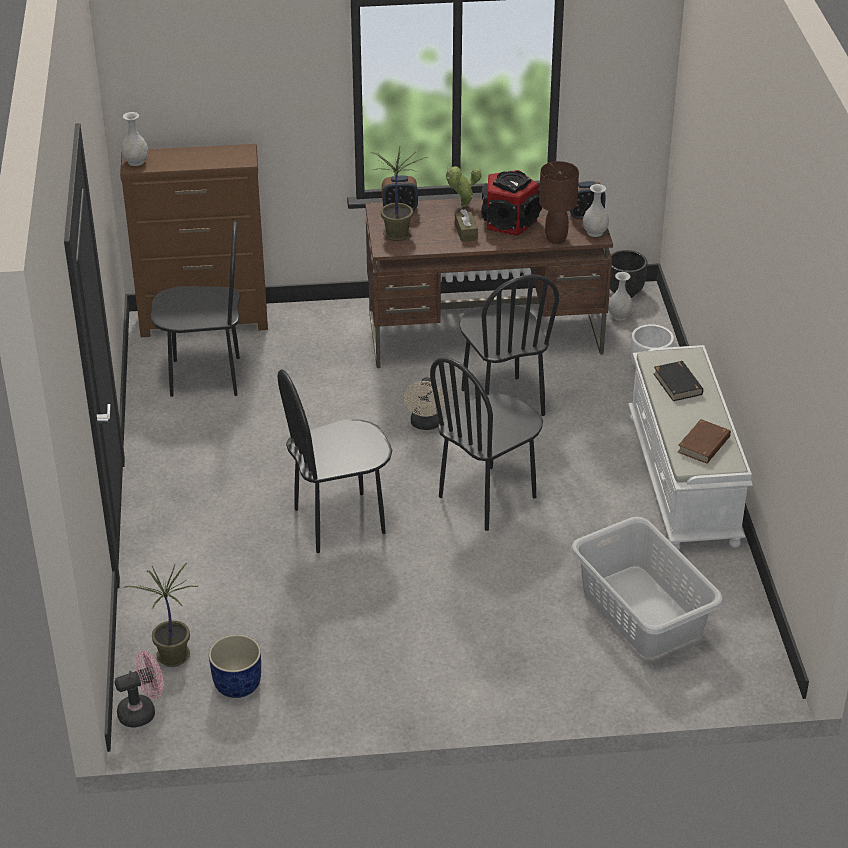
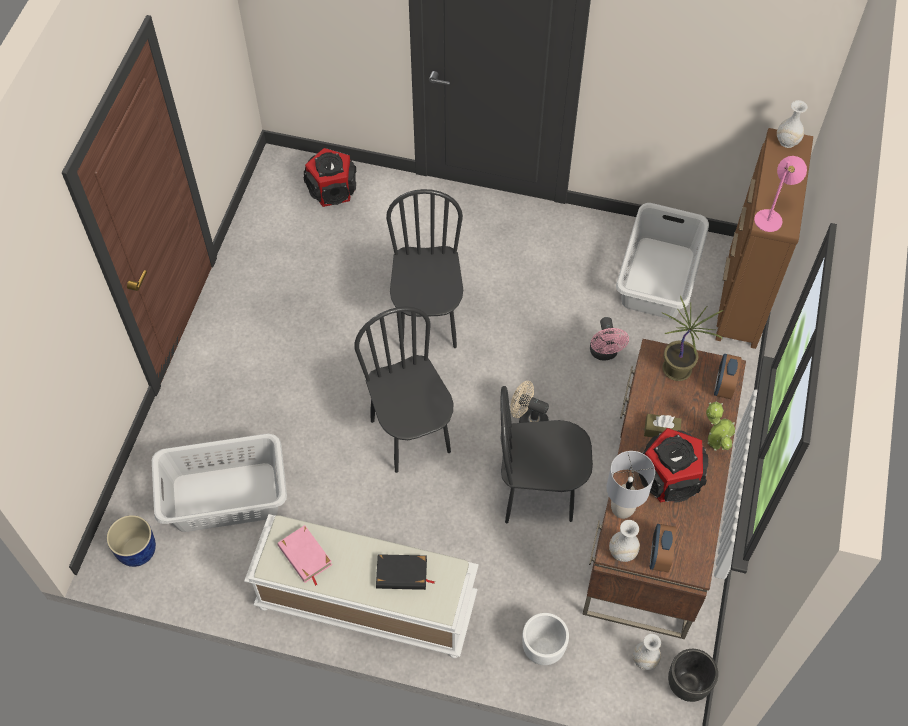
camera: 110 degrees right, 20 degrees up
pink fan [115,651,164,728] -> pink fan moved to [590,317,629,360]
potted plant [125,562,198,667] -> speaker [304,148,356,207]
black chair [150,221,241,397] -> grey laundry basket [616,203,709,319]
blue planter [209,635,261,698] -> blue planter moved to [107,515,156,567]
brown table lamp [539,161,579,244] -> grey table lamp [606,451,655,519]
brown book [678,419,731,464] -> pink book [277,525,332,586]
none -> pink table lamp [754,156,807,232]

